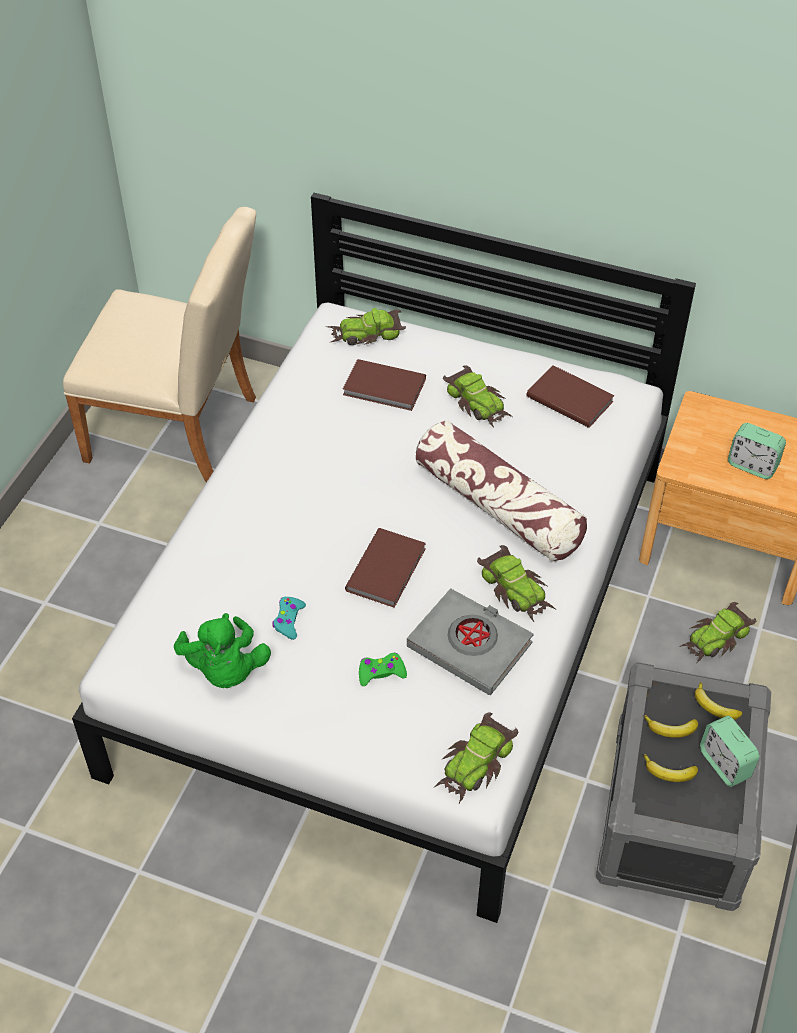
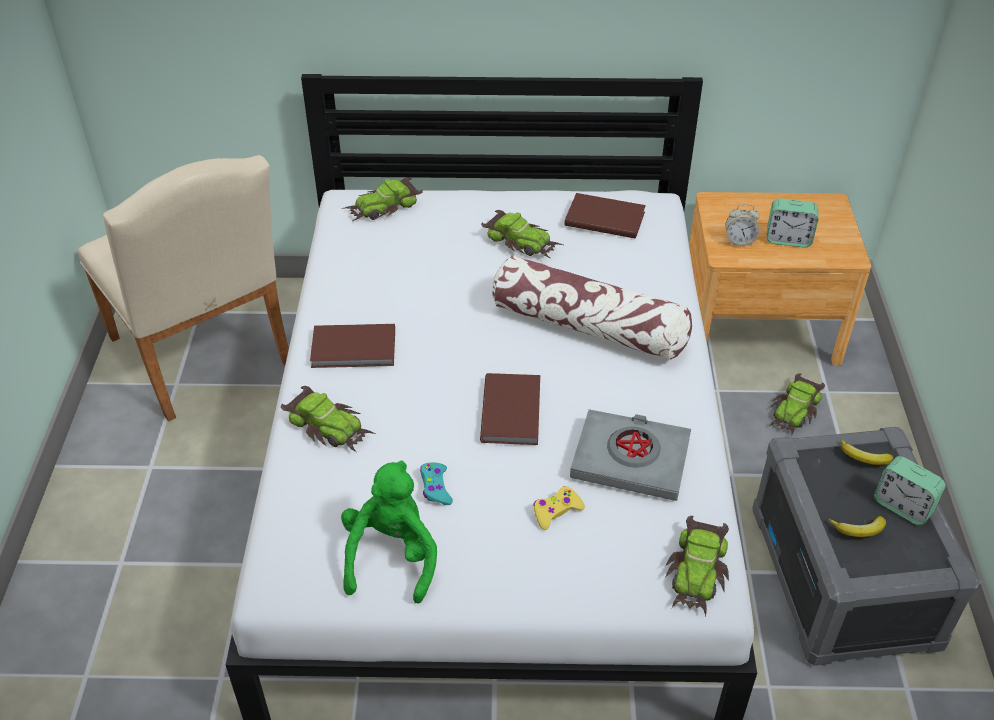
camera: 20 degrees left, 5 degrees down
beige chair [63,207,256,482] -> beige chair turned 60 degrees clockwise [78,155,289,422]
green plush toy [174,613,271,688] -> green plush toy turned 135 degrees counterclockwise [341,461,437,604]
brown book [343,359,426,411] -> brown book moved to [310,324,395,368]
green game controller [359,653,407,686] -> yellow game controller [533,486,585,530]
toy car [477,545,555,622] -> toy car moved to [281,386,375,452]
banana [644,715,698,738] -> none
none -> alarm clock [725,204,760,246]

